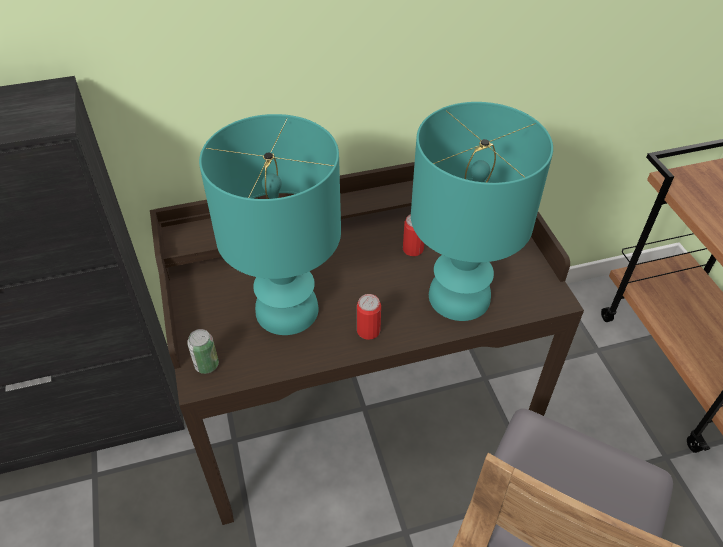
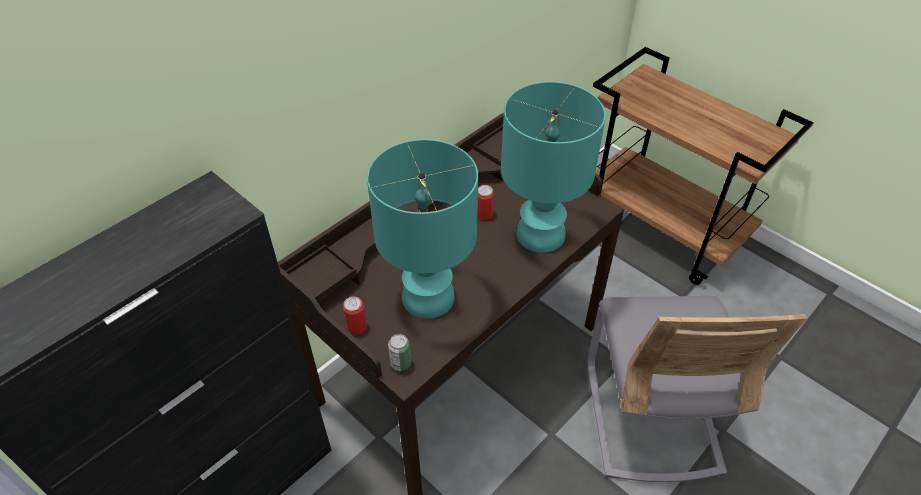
camera: 30 degrees left, 0 degrees up
can [357,294,381,340] -> can moved to [343,296,367,335]

